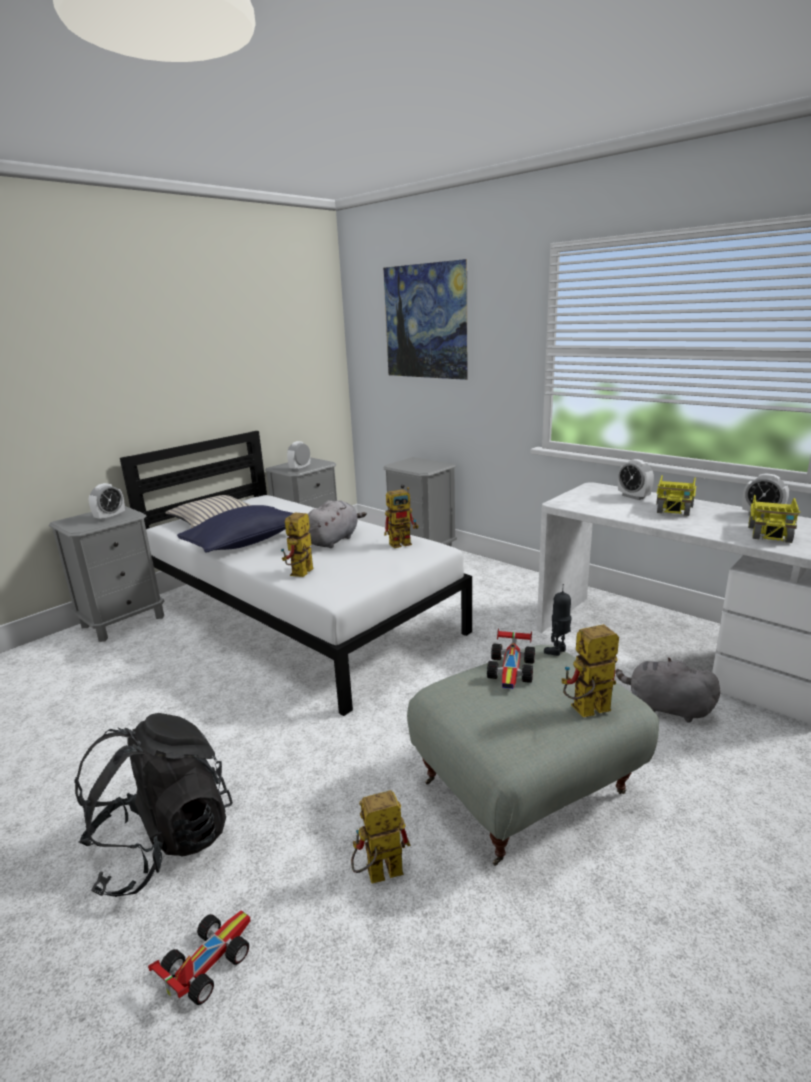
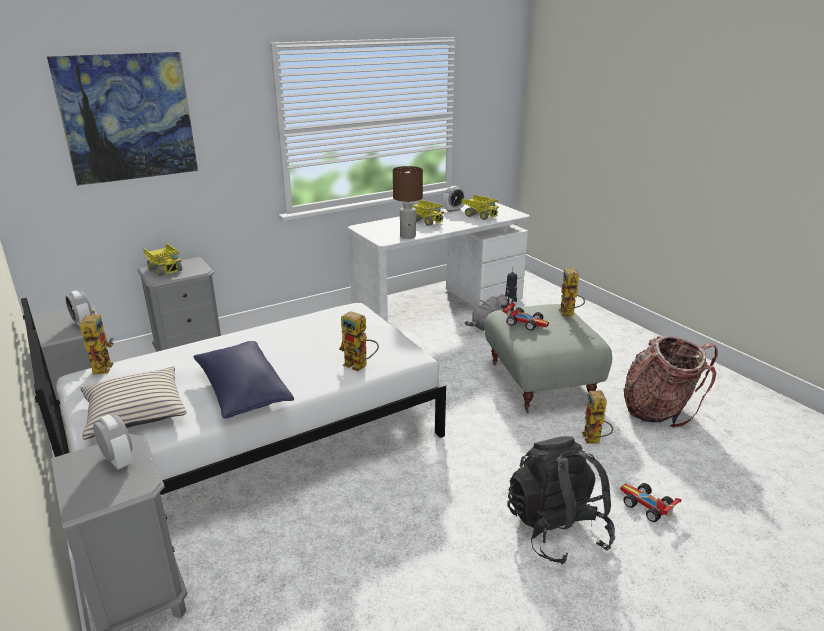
camera: 75 degrees left, 5 degrees up
grey plush toy [308,500,367,548] -> none
toy robot [384,487,418,548] -> toy robot moved to [80,310,114,375]
alarm clock [618,459,654,500] -> none
none -> toy truck [143,243,182,276]
none -> brown table lamp [393,166,423,239]
none -> backpack [624,335,718,428]

